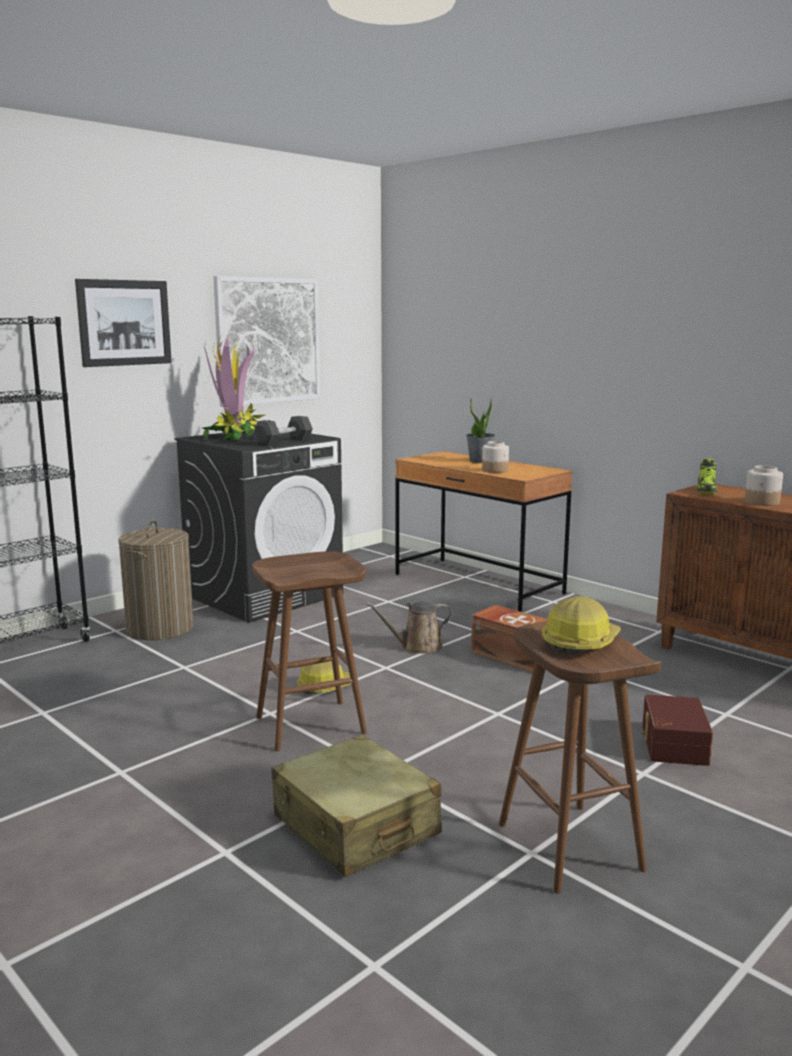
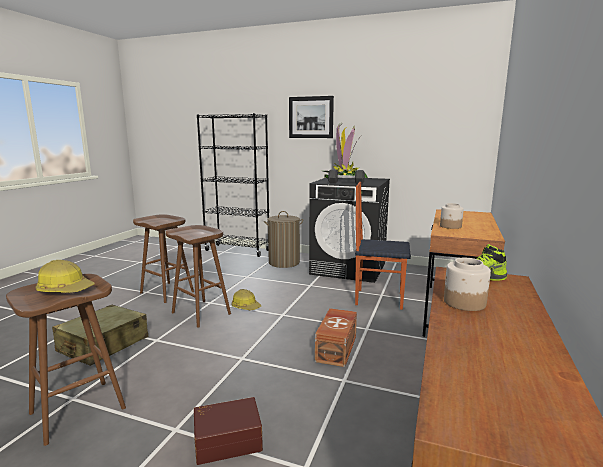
camera: 65 degrees right, 0 degrees up
picture [213,276,320,407] -> none
brown watering can [366,601,452,654] -> none
potted plant [466,396,495,463] -> none
none -> brown stool [133,214,194,303]
none -> chair [355,182,411,310]

